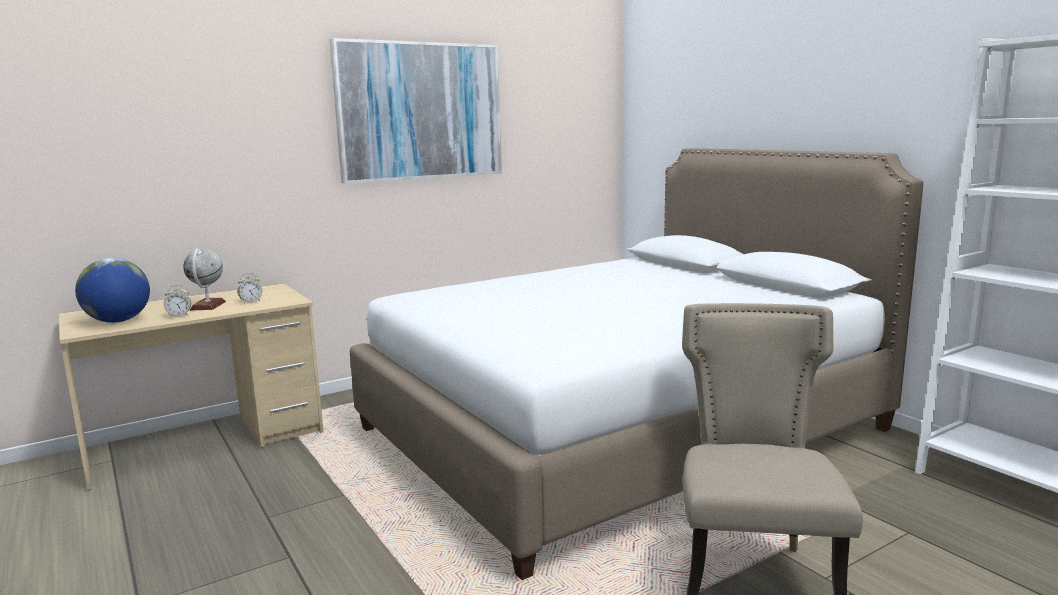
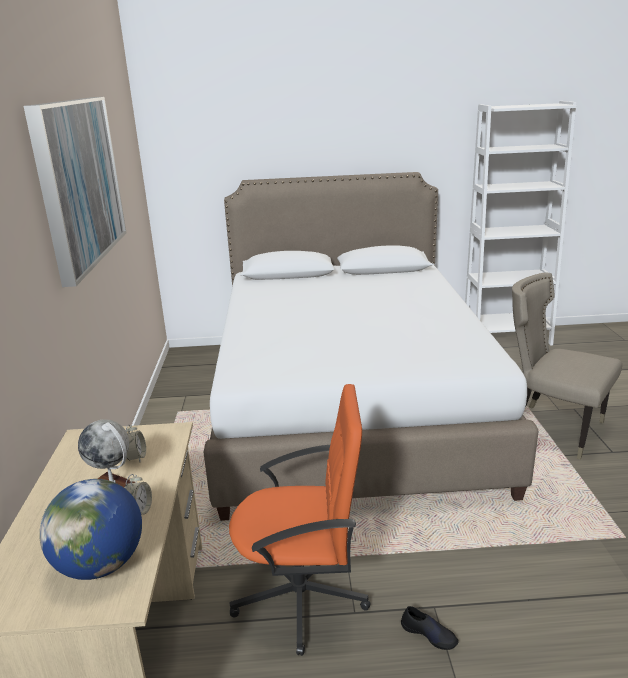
camera: 60 degrees left, 10 degrees up
none -> orange office chair [229,384,371,656]
none -> black shoe [401,606,459,650]

